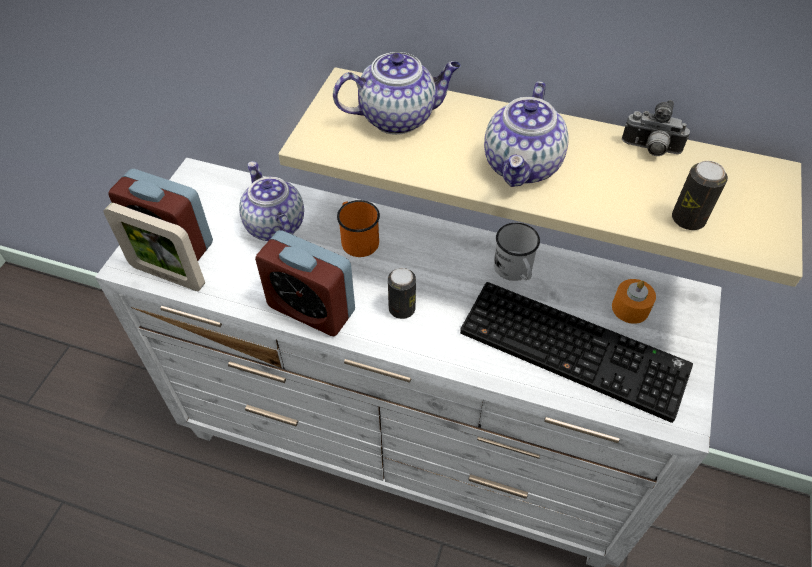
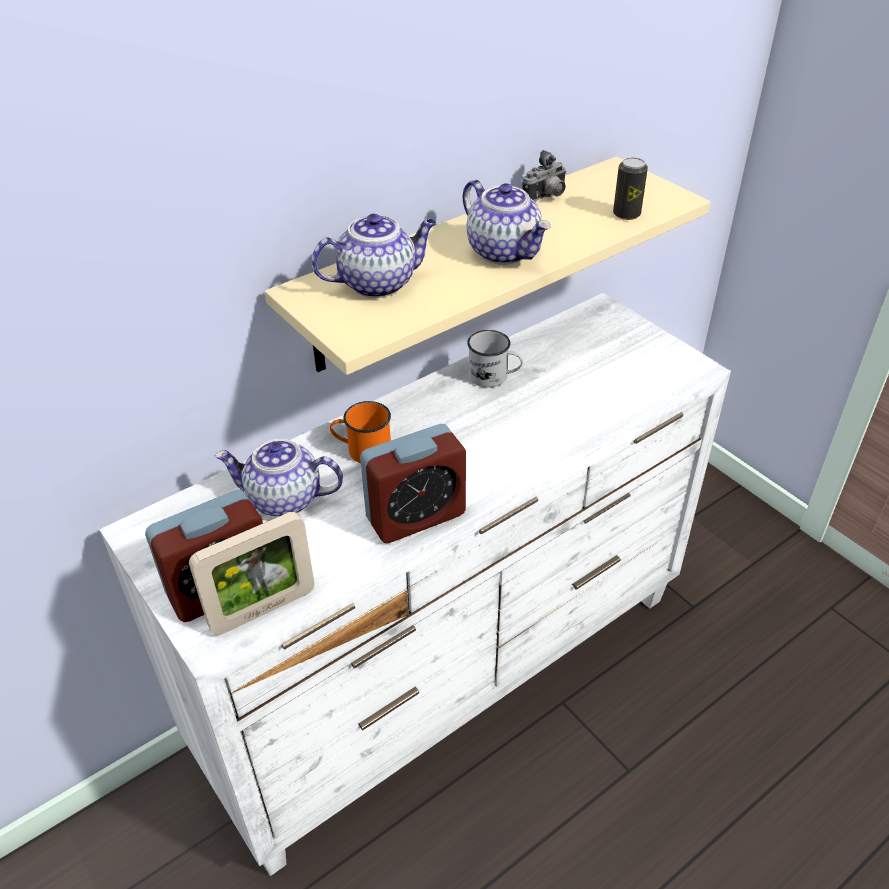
camera: 55 degrees left, 10 degrees down
teapot [333,52,461,135] -> teapot turned 45 degrees clockwise [311,214,436,298]
can [388,268,416,319] -> none
keyboard [460,282,693,423] -> none
orange candle [612,279,656,324] -> none

